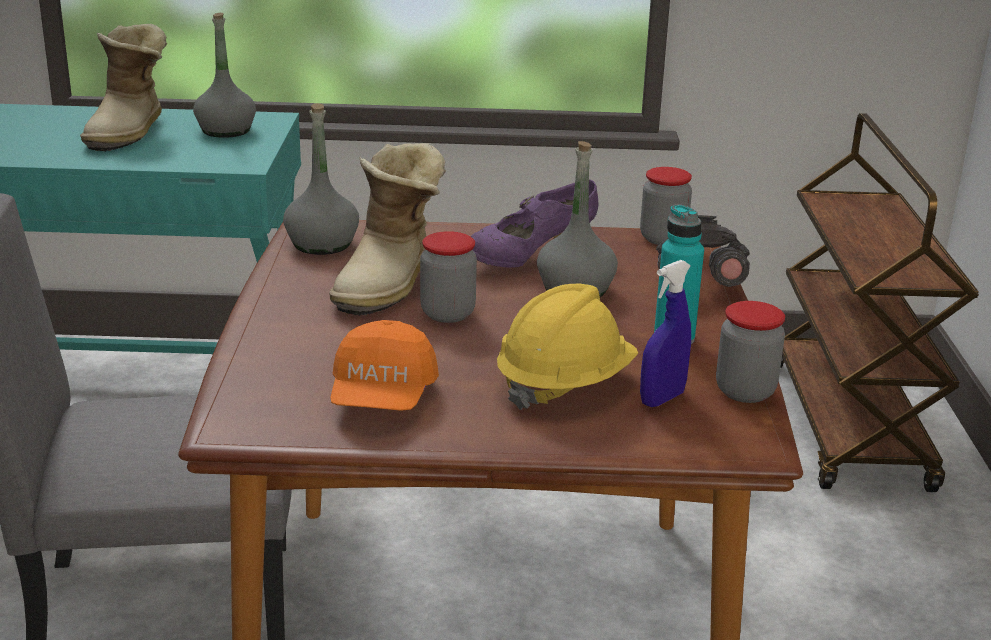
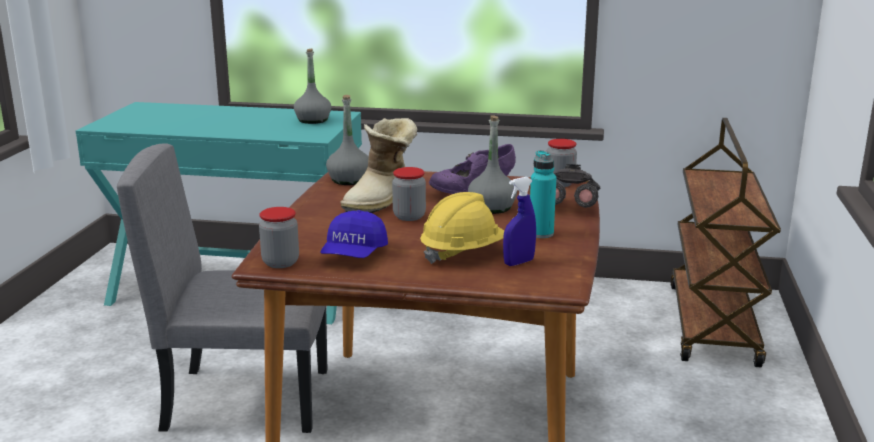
camera: 10 degrees right, 5 degrees down
boot [80,24,167,151] -> none
orange cap [331,320,439,411] -> blue cap [320,210,388,258]
jar [716,301,785,403] -> jar moved to [259,207,299,268]

